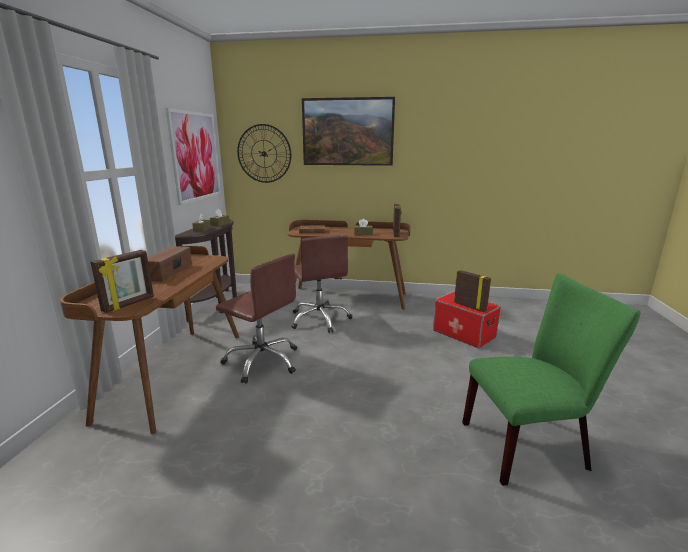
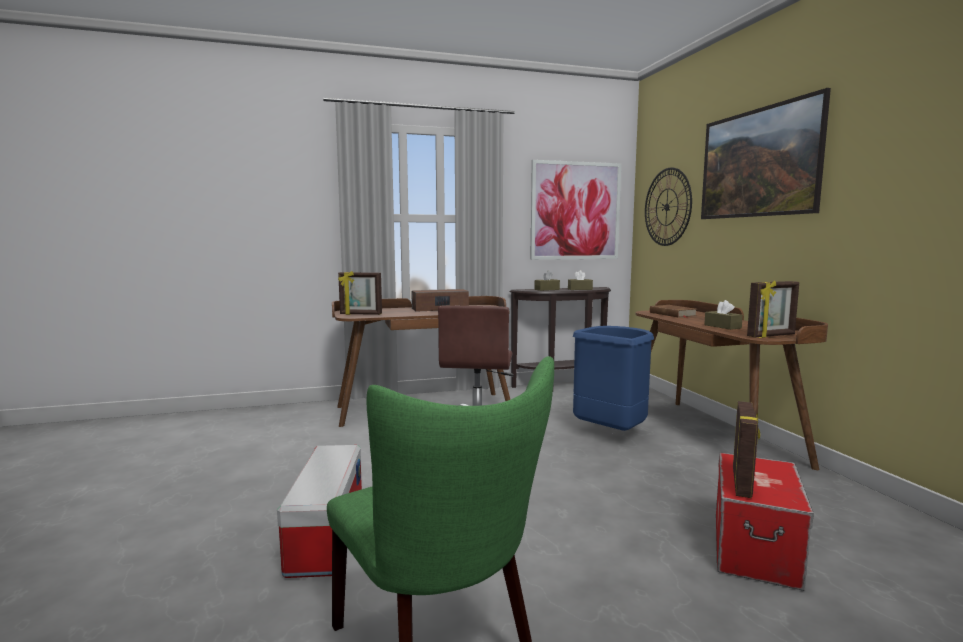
camera: 65 degrees right, 10 degrees down
brown office chair [291,235,352,333] -> blue trash can [573,326,654,431]
none -> storage box [277,445,362,578]

